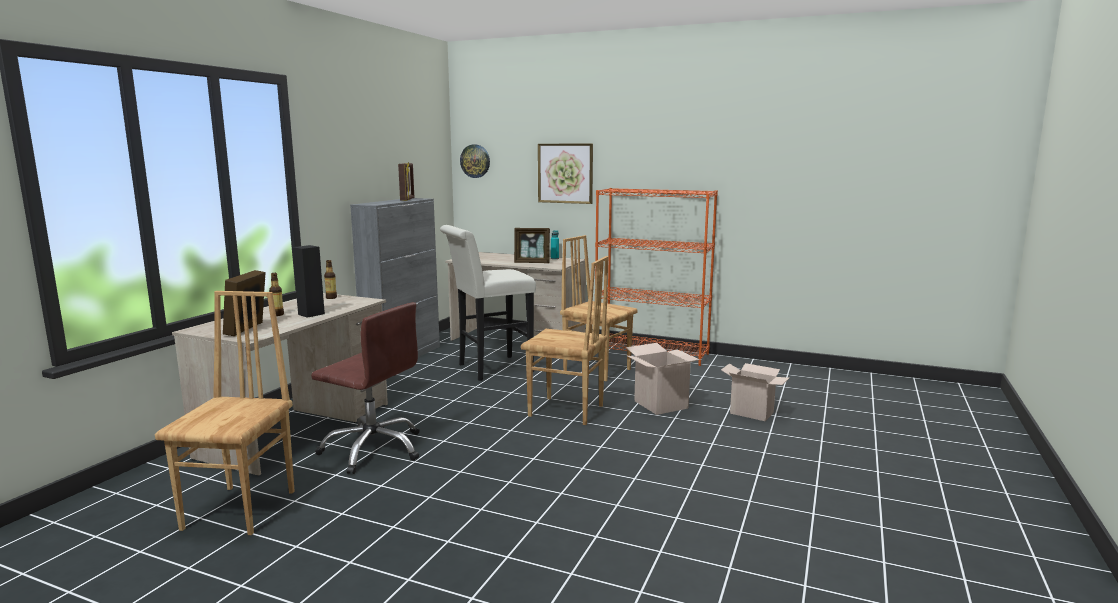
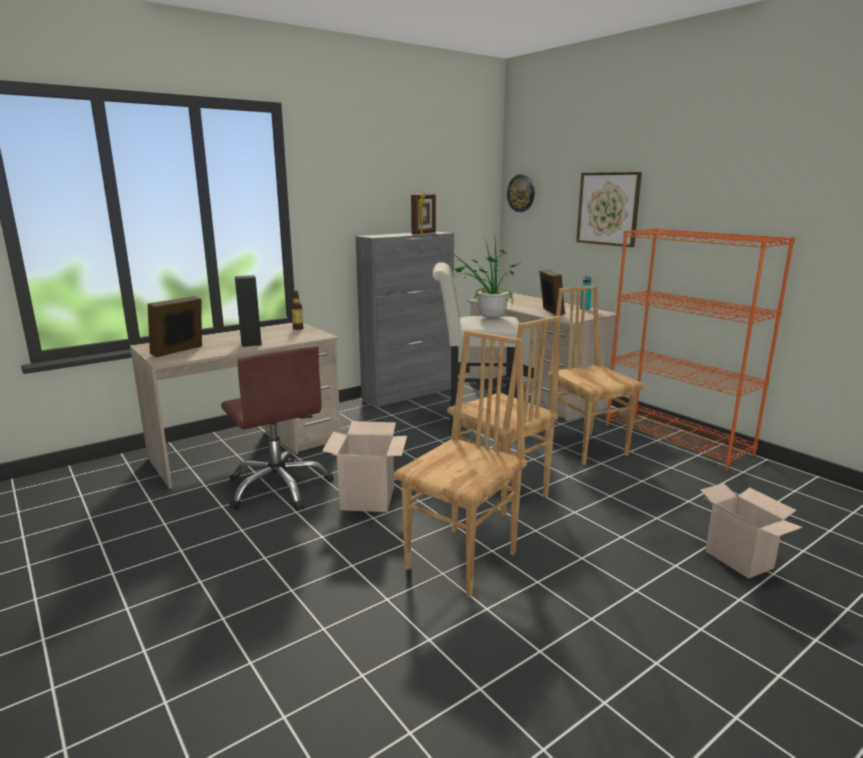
camera: 30 degrees right, 5 degrees up
brown chair [155,291,295,535] -> brown chair moved to [394,330,527,598]
bottle [269,273,284,316] -> none
picture frame [514,228,550,263] -> picture frame turned 135 degrees counterclockwise [539,269,565,315]
cardboard box [626,343,702,415] -> cardboard box moved to [322,421,407,512]
none -> potted plant [445,240,520,318]

